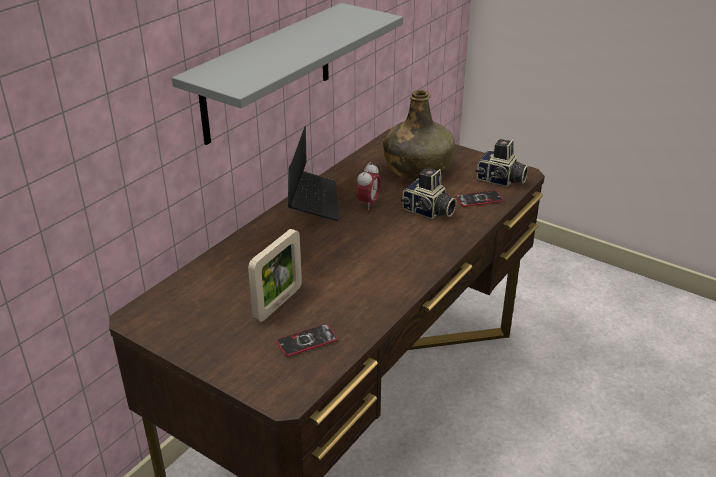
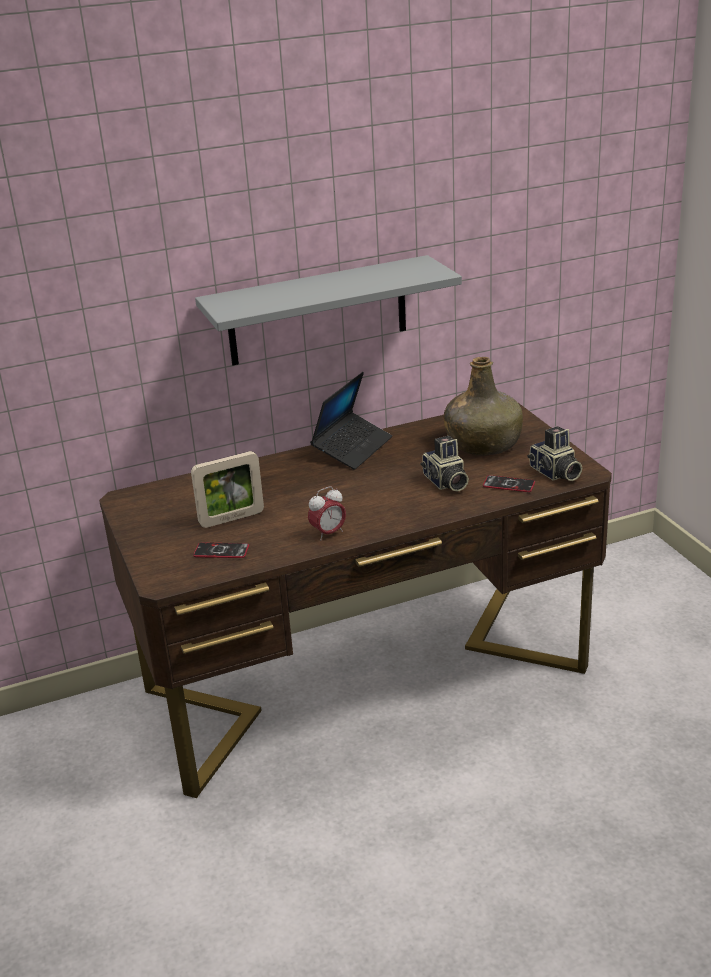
camera: 35 degrees right, 5 degrees down
alarm clock [356,162,381,210] -> alarm clock moved to [308,486,346,540]

